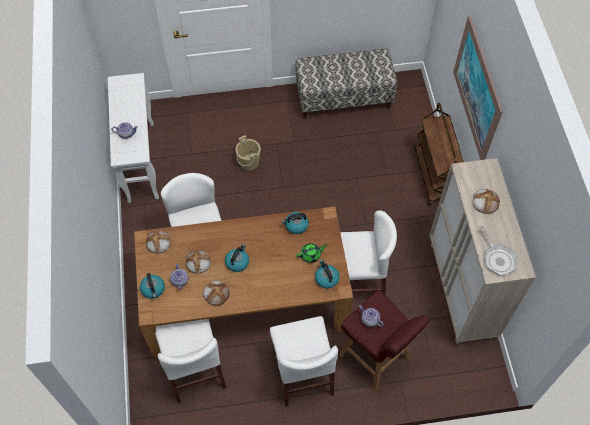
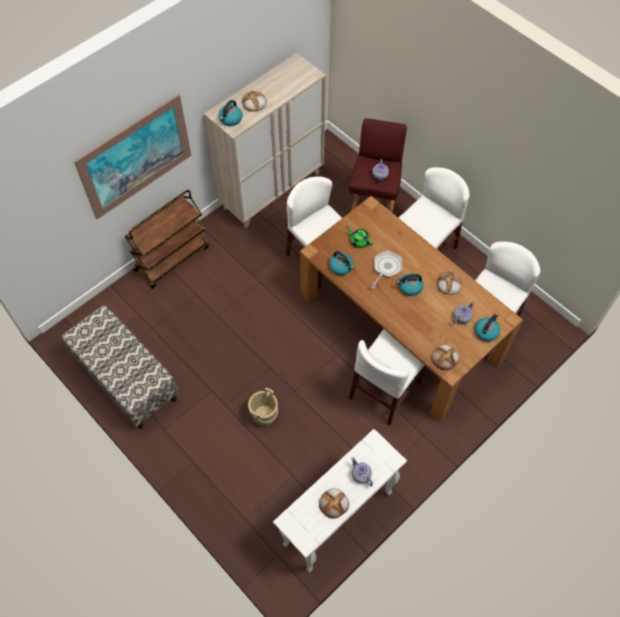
camera: 125 degrees left, 0 degrees up
bread [186,250,211,273] -> bread moved to [319,488,349,518]
kettle [315,260,339,288] -> kettle moved to [218,100,242,126]
frying pan [480,226,517,276] -> frying pan moved to [370,250,403,289]

